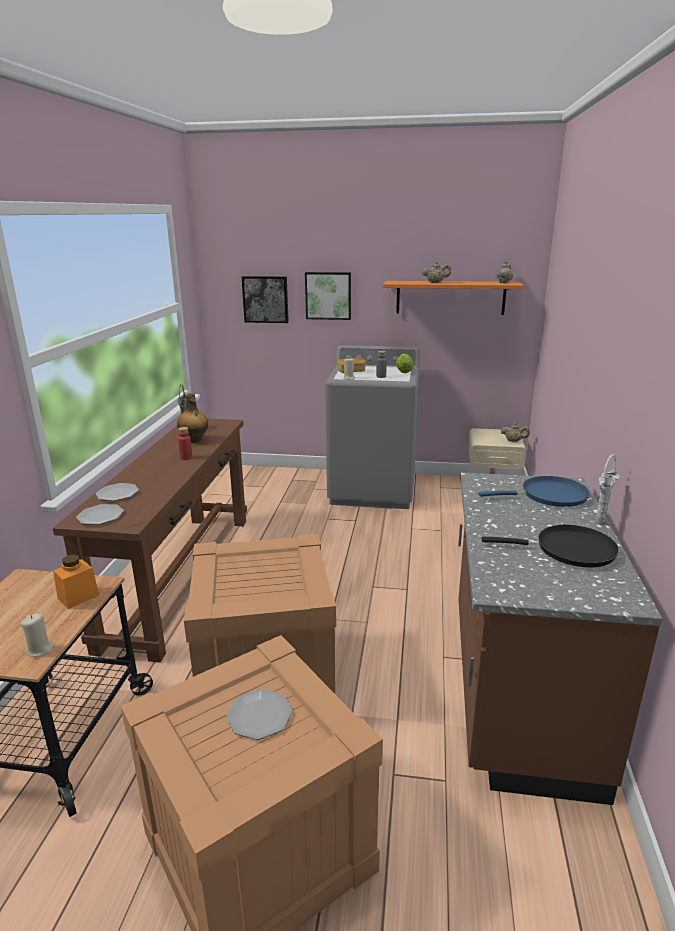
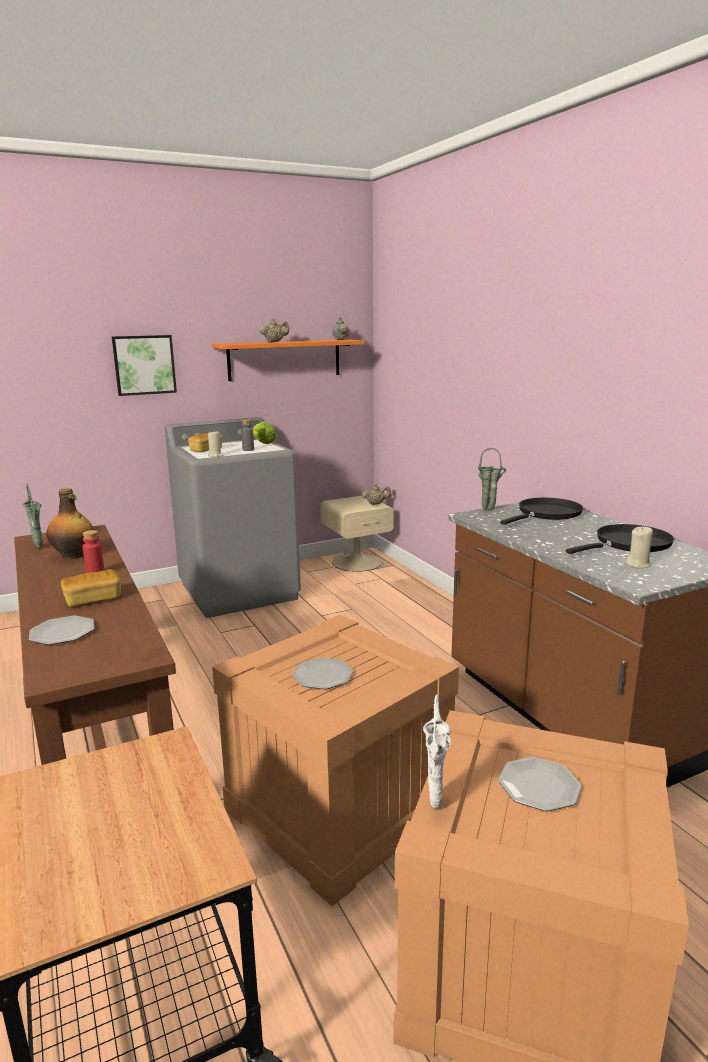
camera: 35 degrees left, 5 degrees down
beige candle [20,613,55,657] -> beige candle moved to [625,526,653,568]
orange jar [53,554,99,609] -> none
plate [76,504,124,525] -> plate moved to [292,658,354,690]
picture [242,276,289,323] -> none
blue frying pan [478,476,590,507] -> black frying pan [500,498,583,525]
white vase [597,454,620,523] -> white vase moved to [423,694,451,808]
none -> bread [61,569,121,606]
none -> green vase [478,448,506,511]

